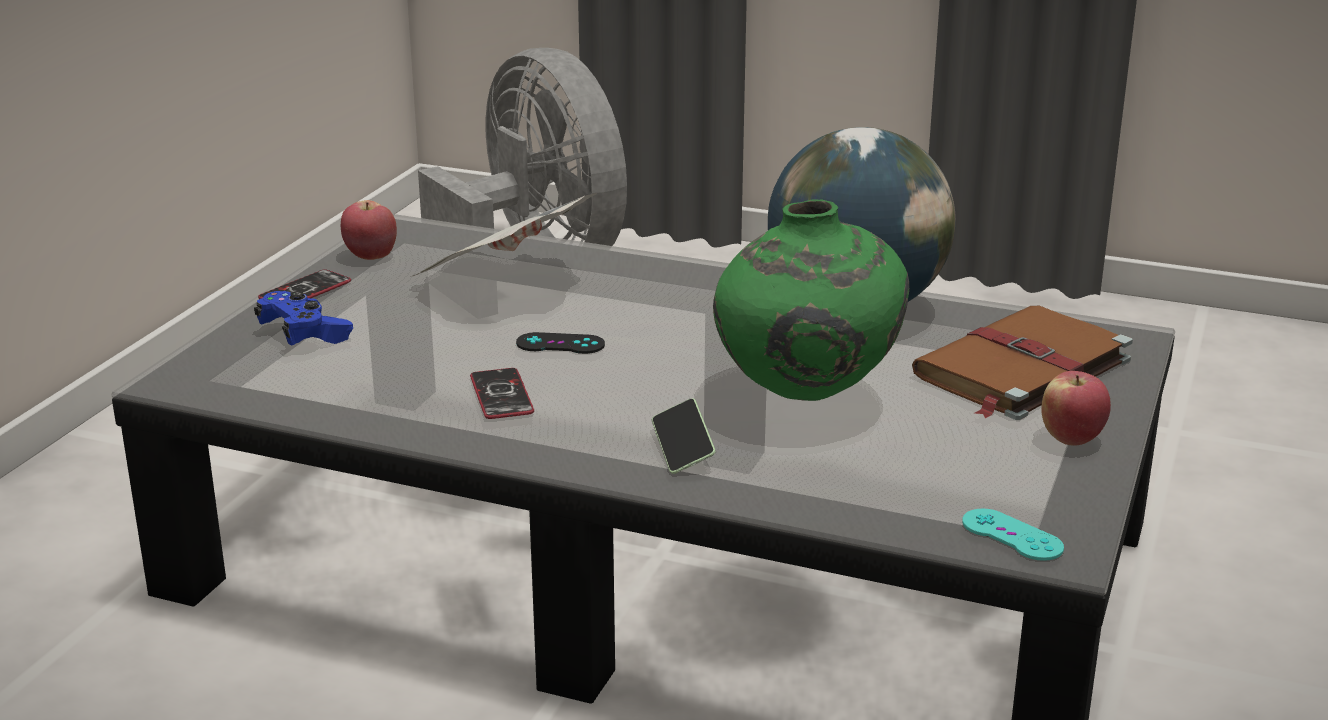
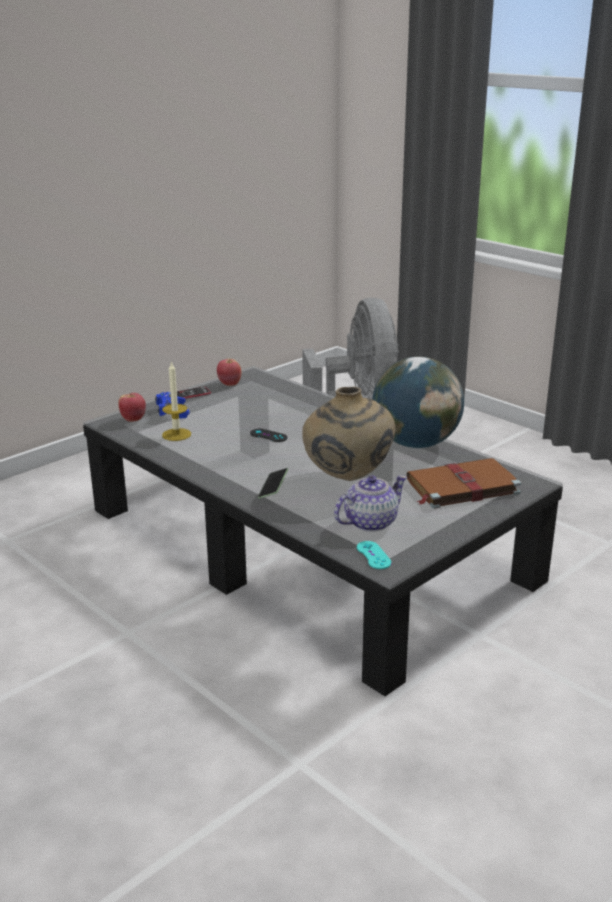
camera: 25 degrees right, 0 degrees up
newspaper [413,193,597,276] -> none
phone [470,368,534,419] -> none
green vase [713,199,909,401] -> beige vase [302,387,395,481]
apple [1041,371,1111,446] -> apple moved to [118,393,146,422]
none -> candle [162,361,191,441]
none -> teapot [334,475,407,532]

